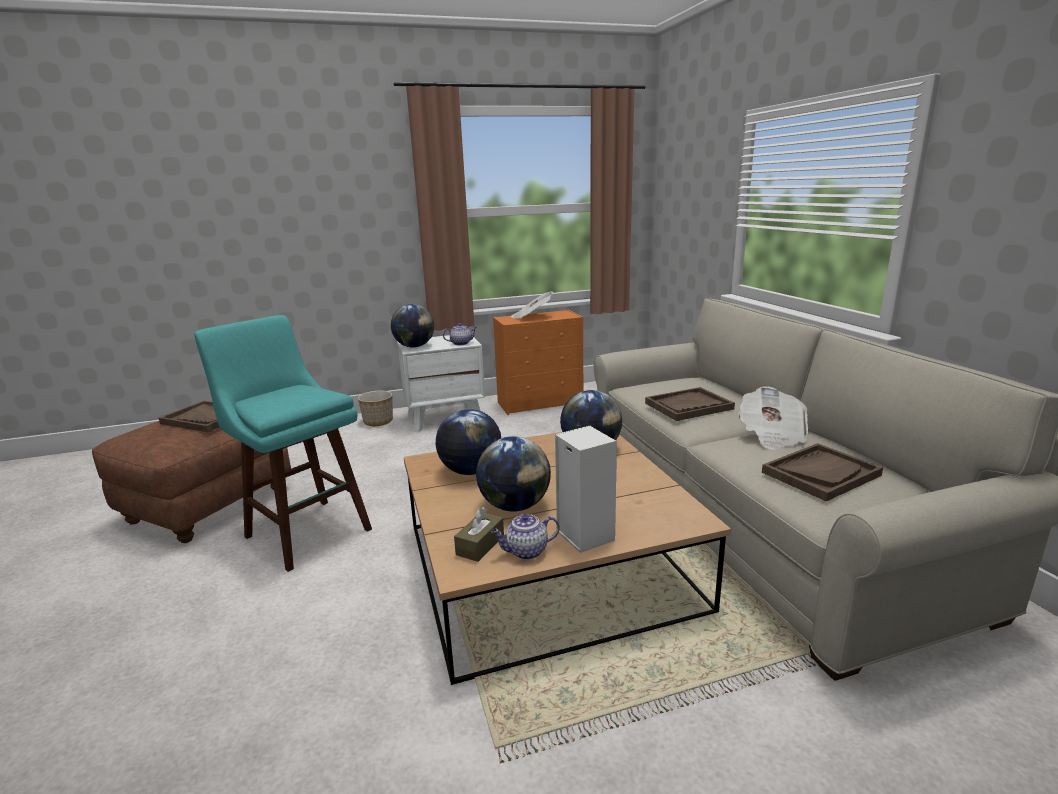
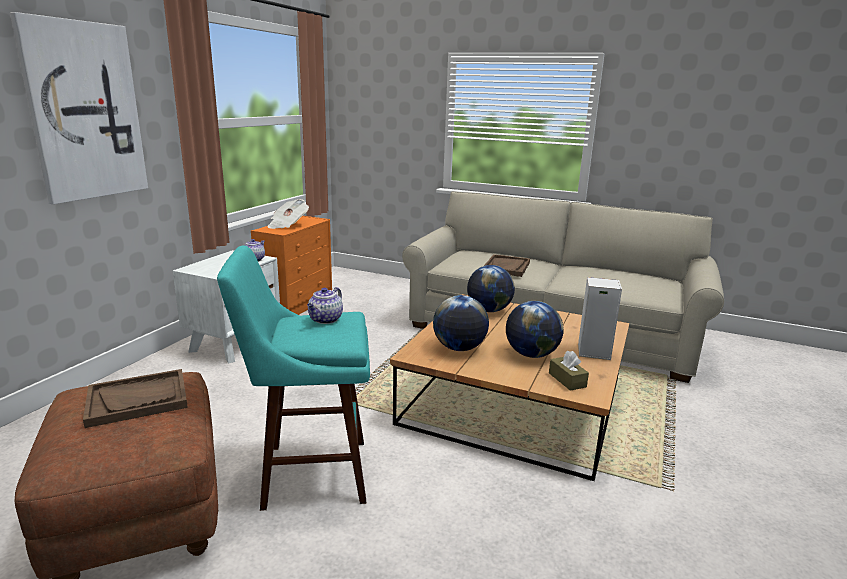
camera: 50 degrees left, 0 degrees up
planter [358,390,393,426] -> none
globe [391,304,434,348] -> none
teapot [491,514,560,560] -> teapot moved to [307,287,343,324]
newspaper [738,386,808,450] -> none
brown tray [762,443,883,502] -> none
none -> picture [10,12,148,204]

